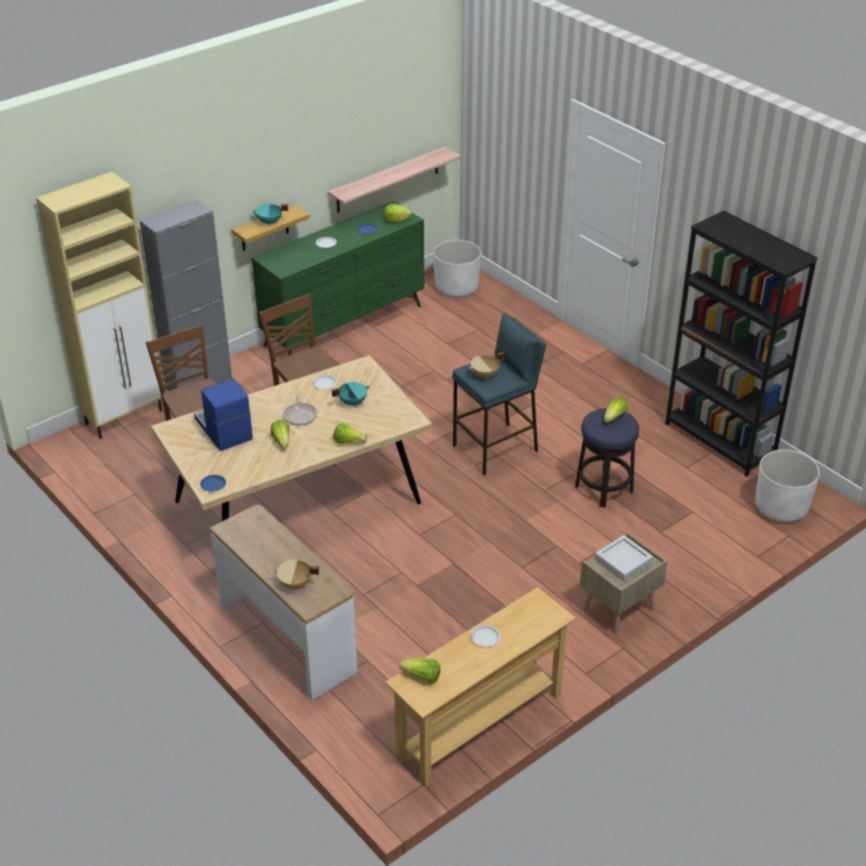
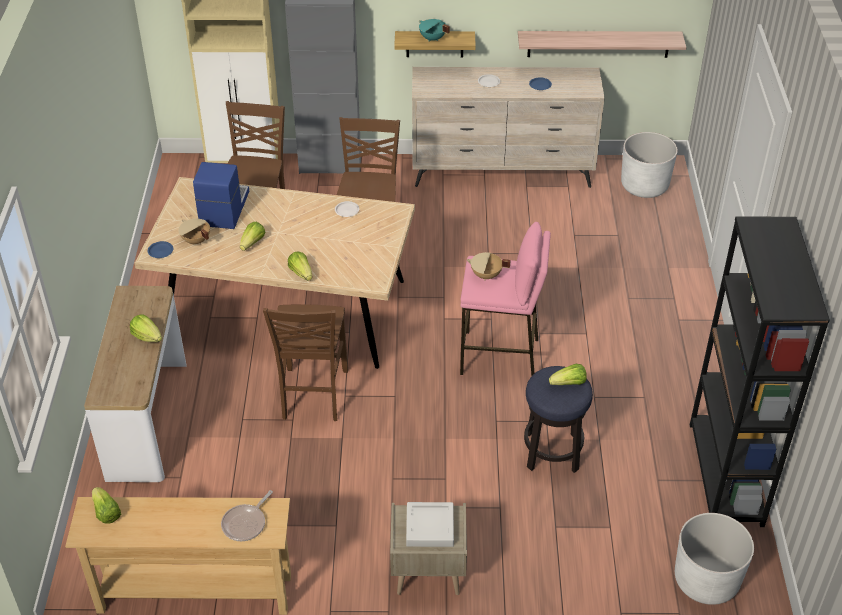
camera: 40 degrees right, 5 degrees up
green dresser [251,201,424,356] -> beige dresser [412,67,605,188]
beige cooking pot [272,559,319,590] -> beige cooking pot moved to [178,219,210,244]
frying pan [283,391,317,426] -> frying pan moved to [221,490,273,541]
turquoise cooking pot [332,382,370,407] -> none
lettuce [384,204,412,223] -> lettuce moved to [130,314,162,342]
blue stool [452,313,546,475] -> pink stool [460,222,551,376]
white plate [471,625,500,647] -> none
none -> brown chair [263,304,348,421]

